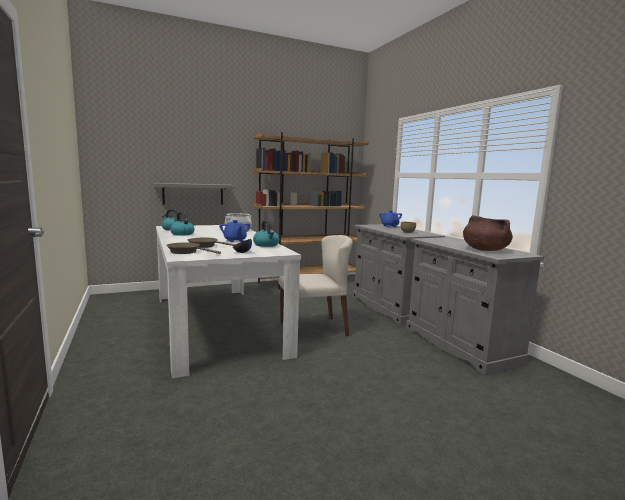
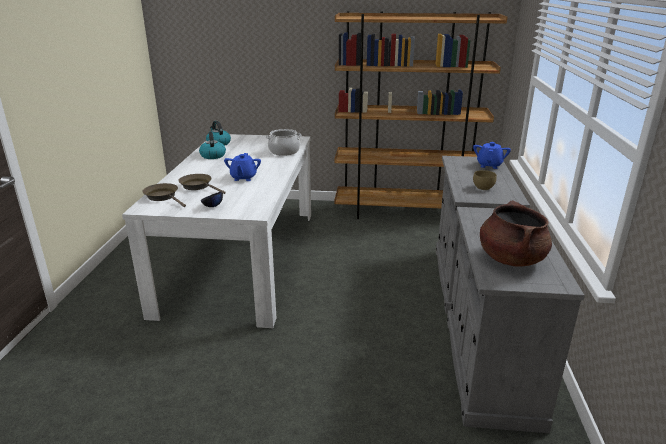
camera: 30 degrees right, 15 degrees up
grey shelf [153,183,235,205] -> none
kettle [253,220,279,247] -> none
beige chair [278,235,352,336] -> none

